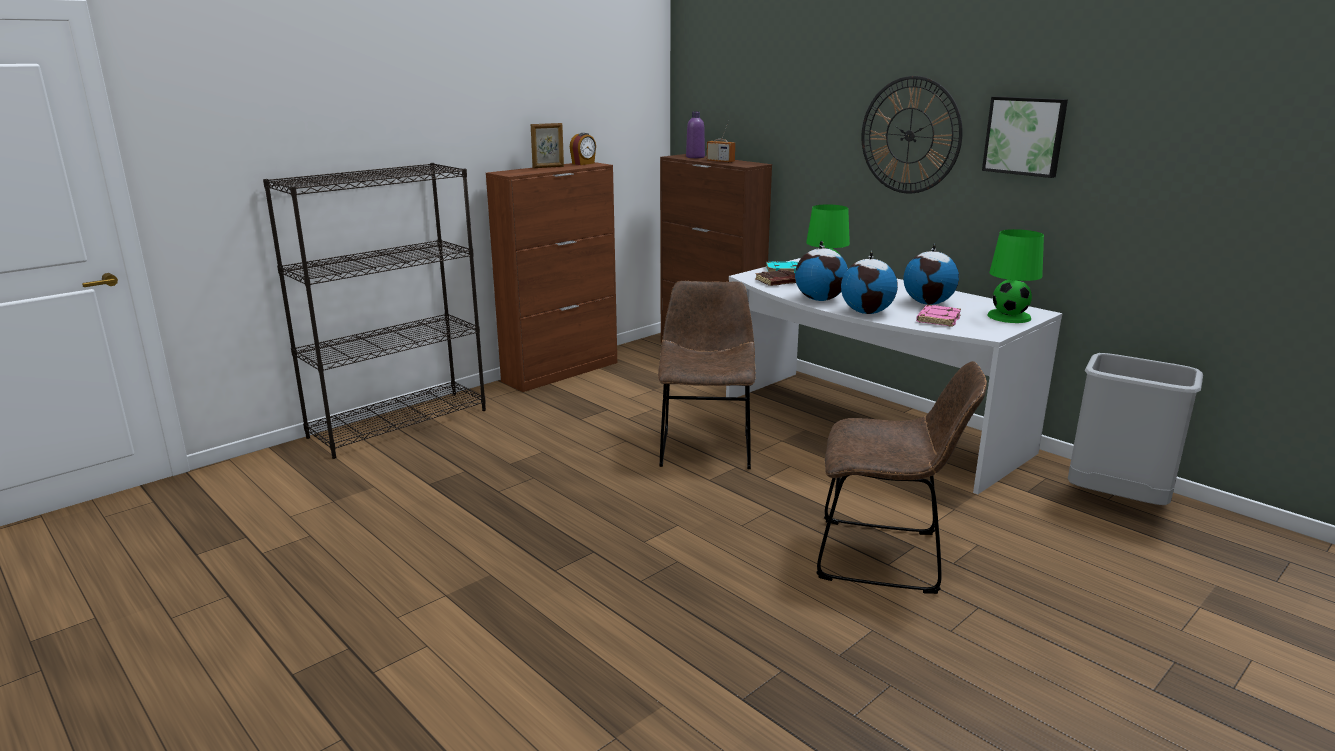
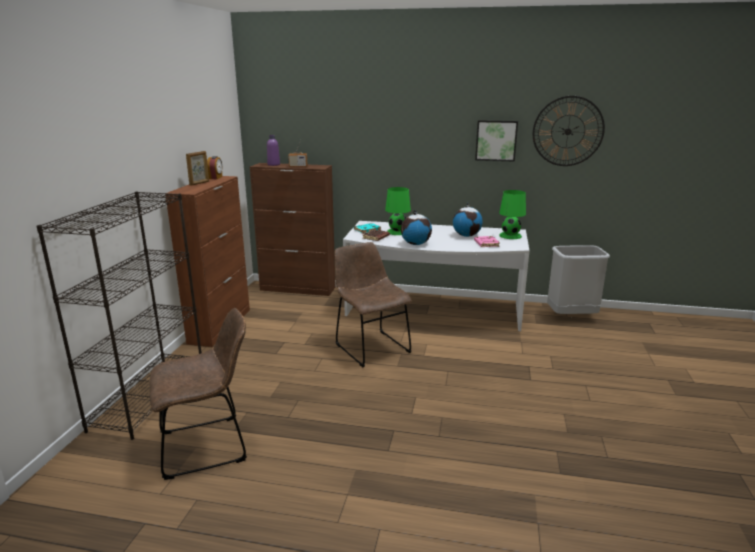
camera: 35 degrees left, 0 degrees up
brown chair [817,361,987,594] -> brown chair moved to [149,308,247,480]
globe [841,251,898,314] -> none
wall clock [861,76,963,194] -> wall clock moved to [533,96,605,166]

